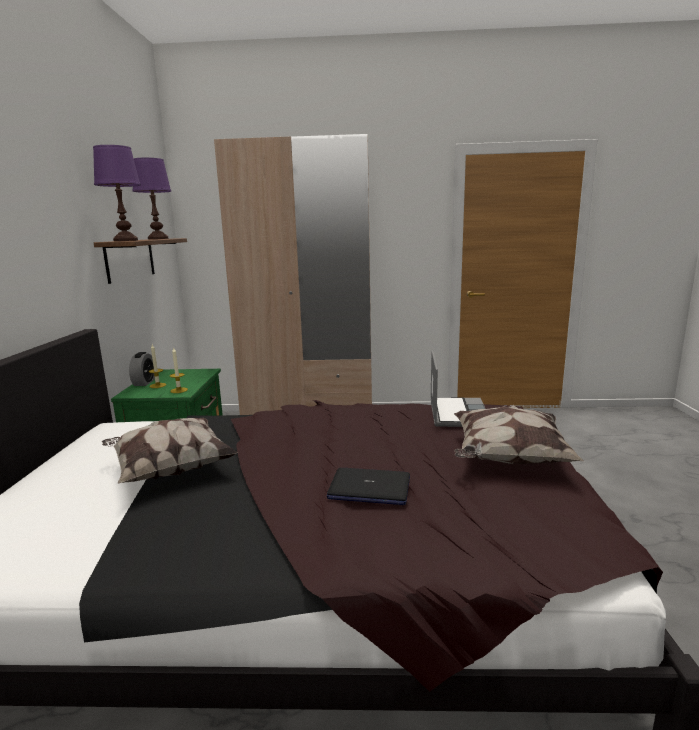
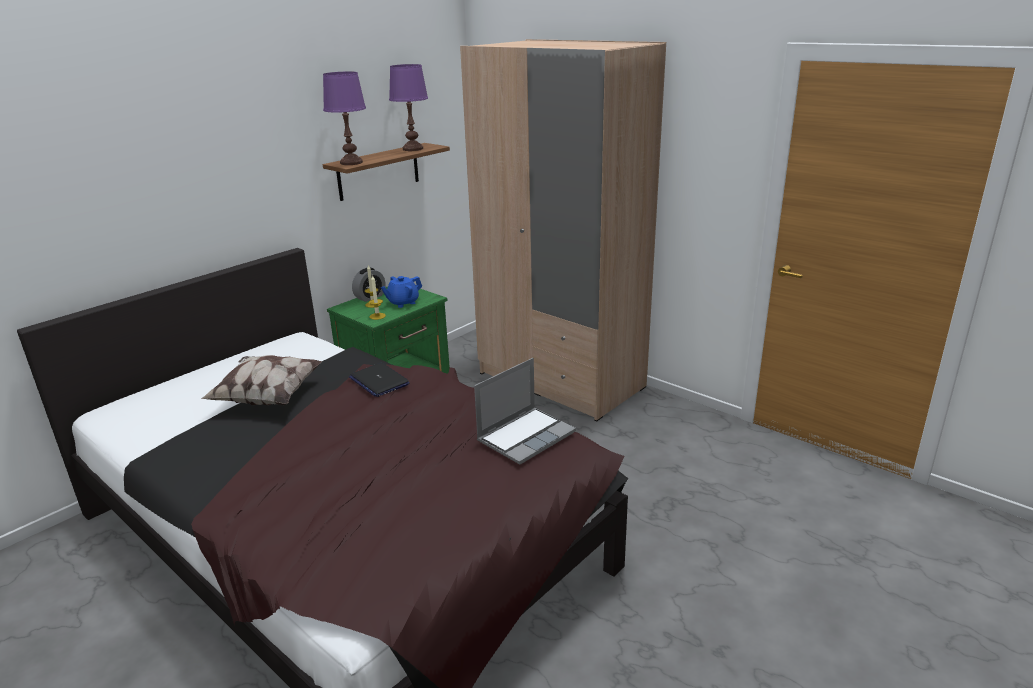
camera: 40 degrees right, 10 degrees up
laptop [327,468,410,505] -> laptop moved to [349,363,410,397]
pillow [454,405,584,464] -> none
none -> blue teapot [381,276,422,308]

